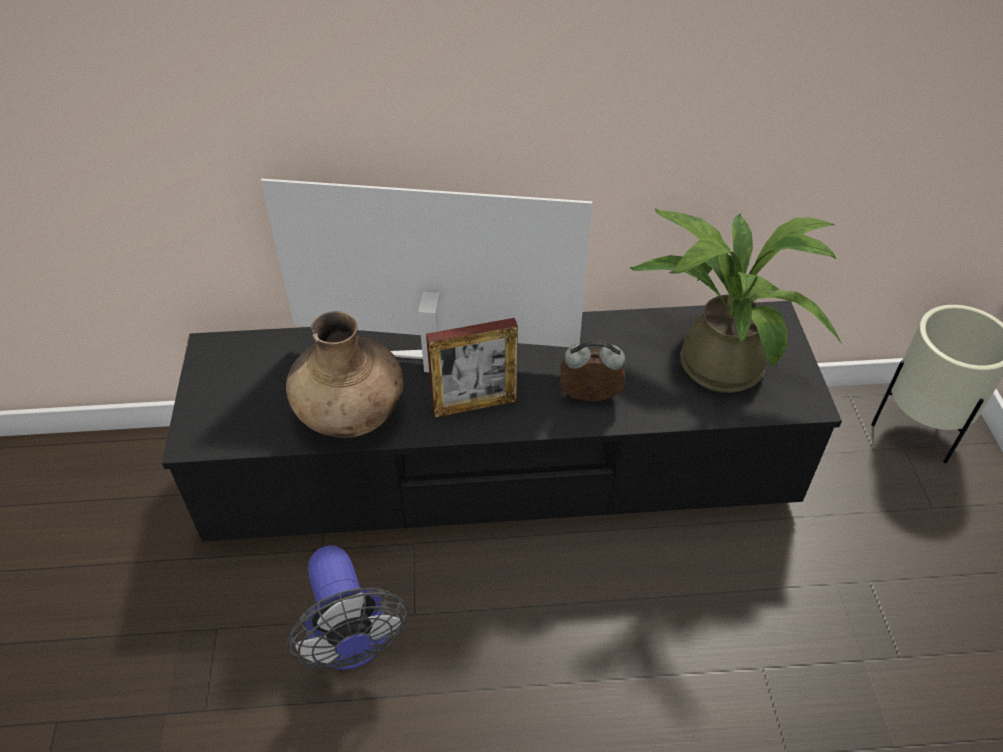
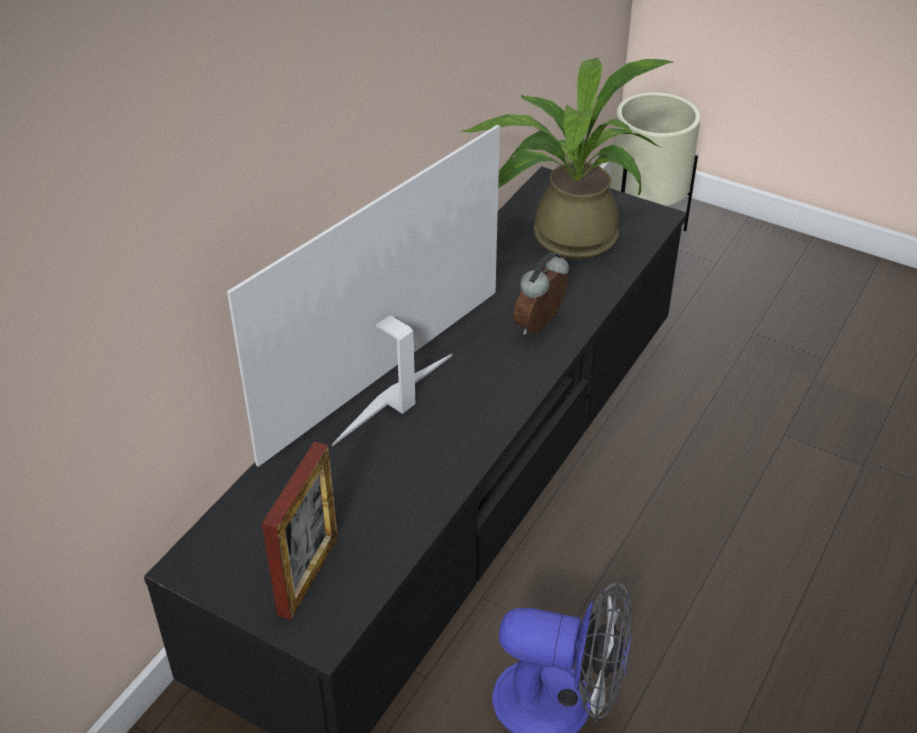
camera: 55 degrees left, 5 degrees down
brown vase [286,311,403,438] -> none
picture frame [426,318,518,418] -> picture frame moved to [262,441,338,620]

